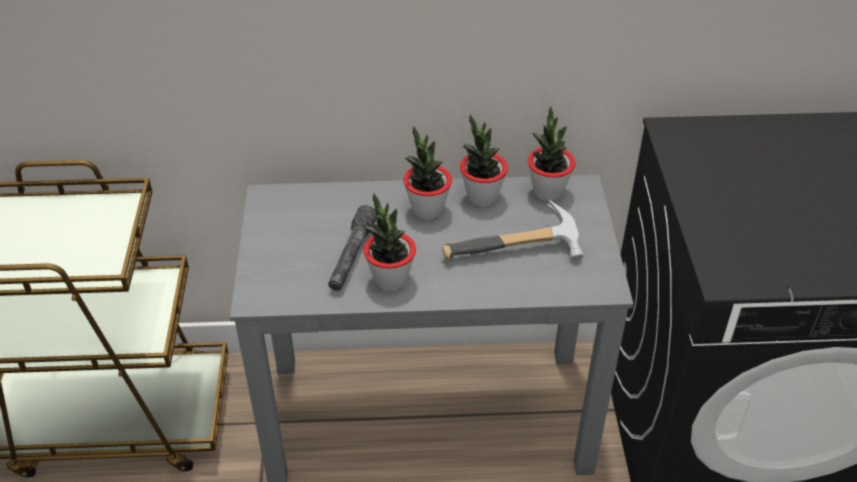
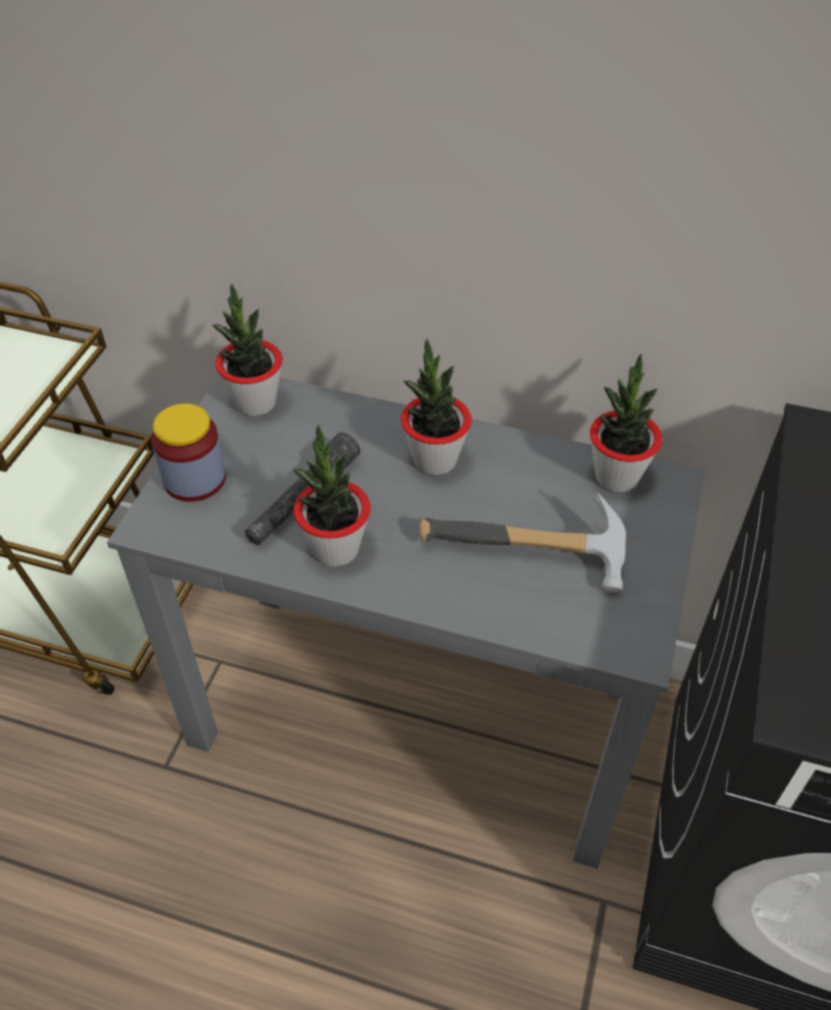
camera: 20 degrees right, 5 degrees up
potted plant [460,114,508,207] -> potted plant moved to [212,283,282,416]
none -> jar [151,403,226,502]

